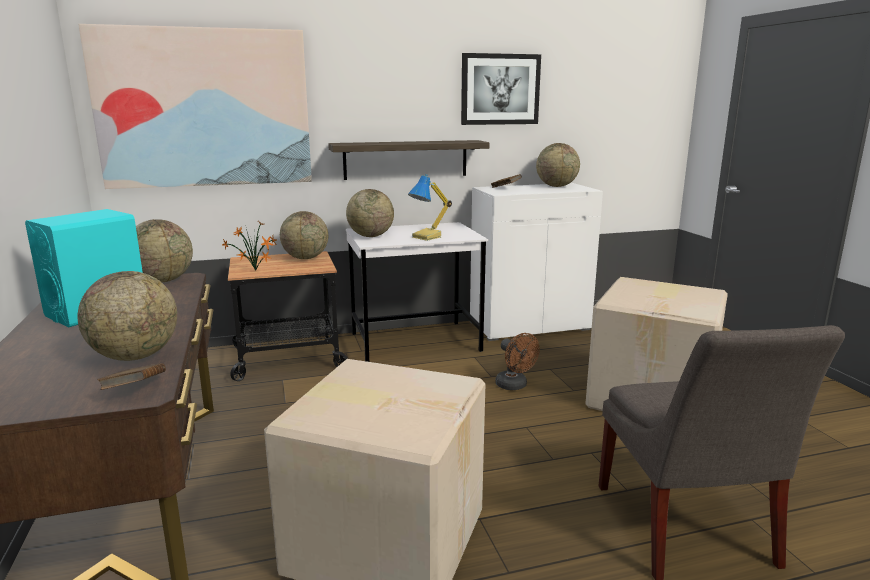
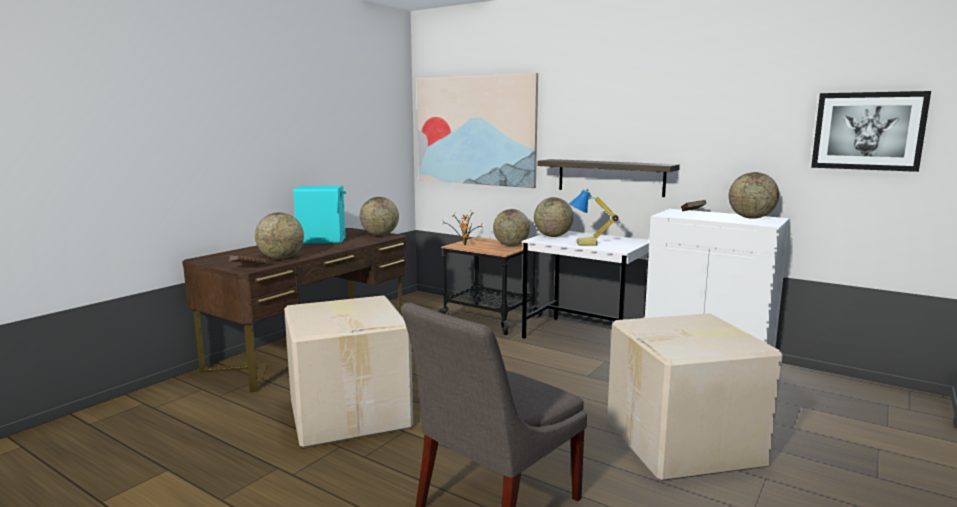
camera: 50 degrees right, 5 degrees down
picture [461,53,541,125] -> picture moved to [811,91,931,172]
brown fan [495,333,540,390] -> none

